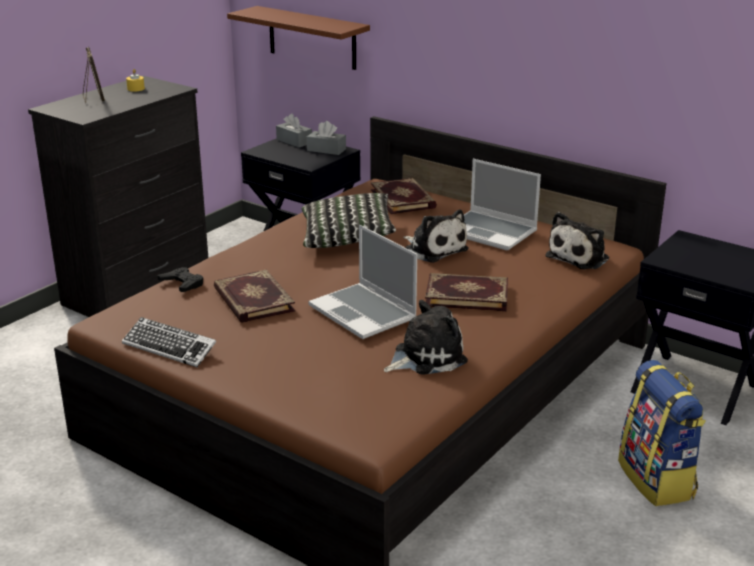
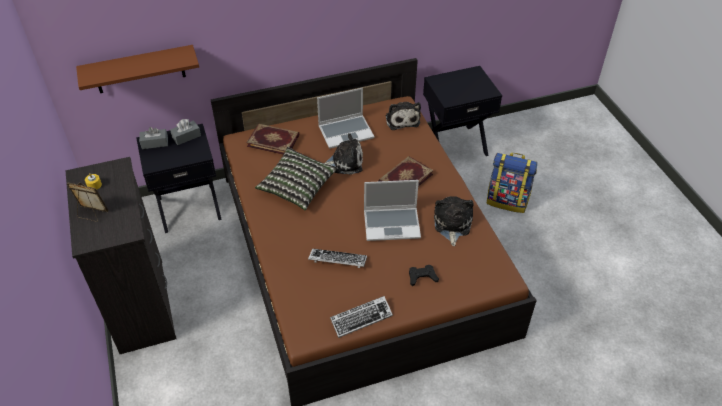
camera: 55 degrees left, 20 degrees up
black game controller [157,267,203,292] -> black game controller moved to [409,265,439,286]
book [214,269,295,323] -> keyboard [308,249,367,268]

